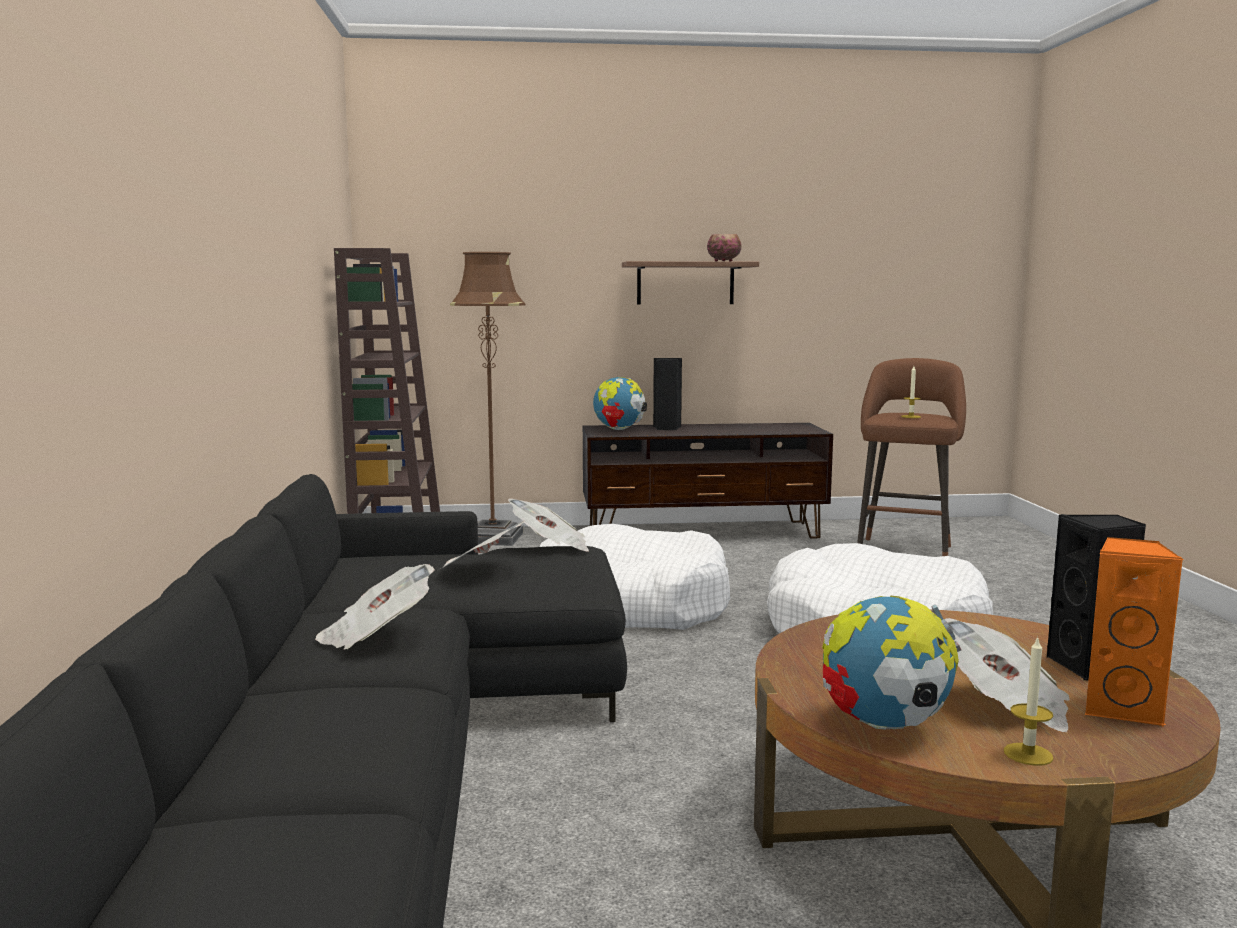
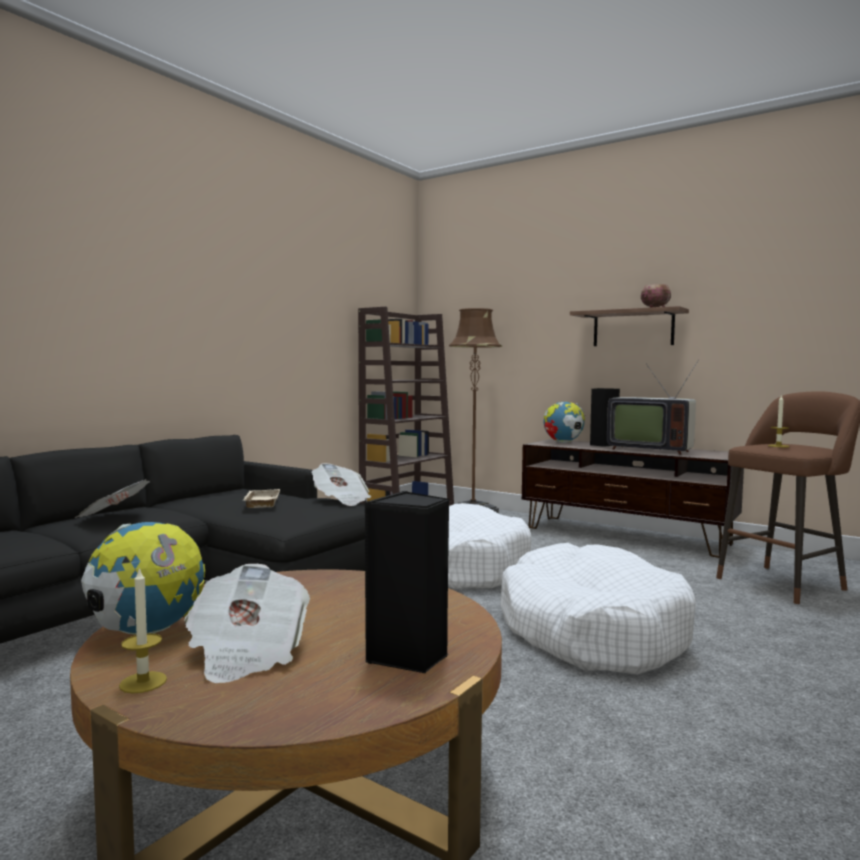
camera: 40 degrees right, 5 degrees down
newspaper [444,520,525,567] -> beige tray [243,489,280,508]
orange speaker [1085,537,1183,726] -> none
none -> television [607,361,698,455]

